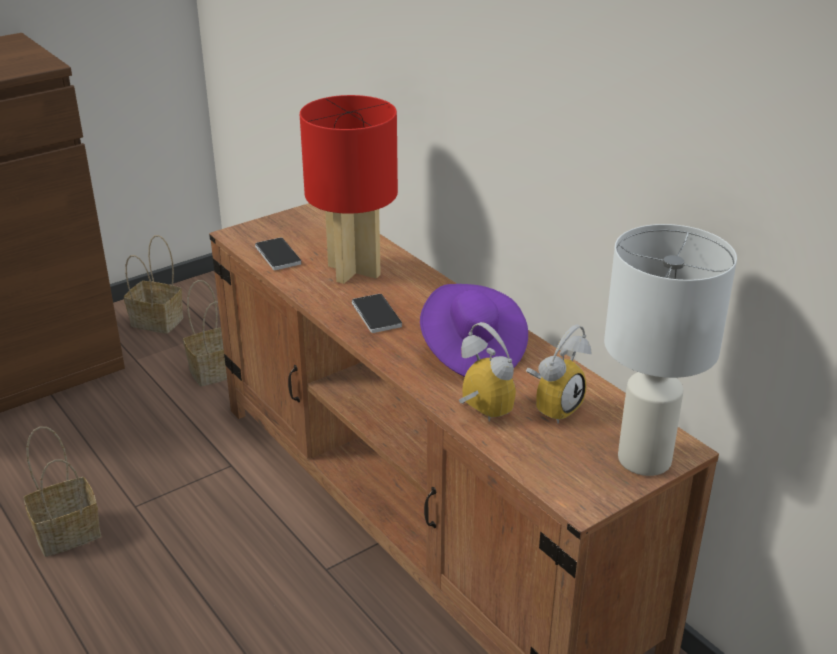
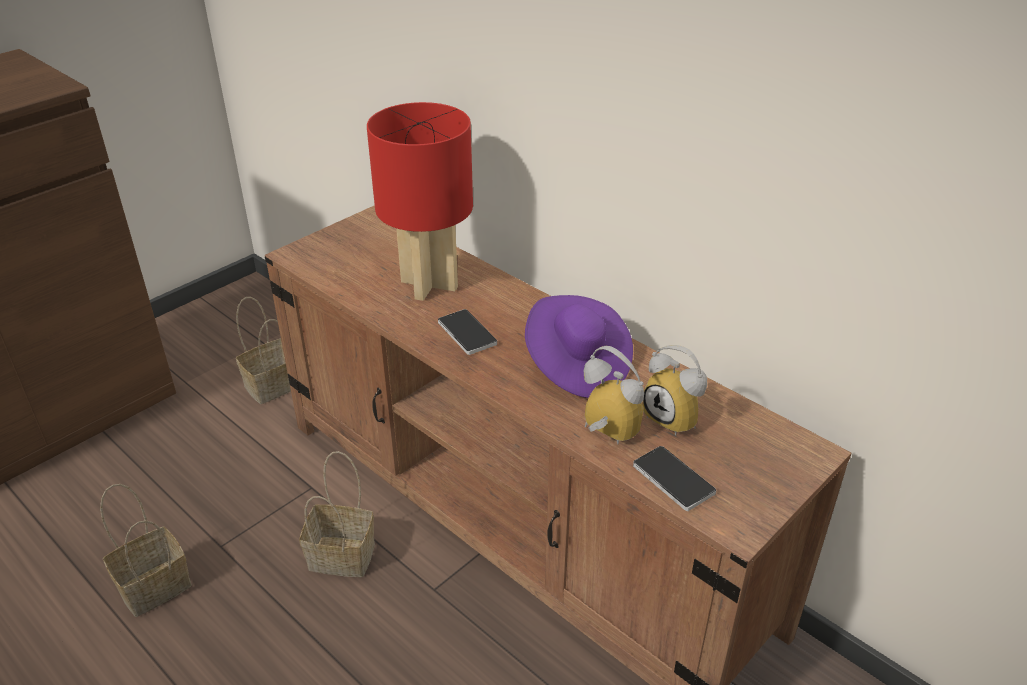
camera: 10 degrees left, 5 degrees up
basket [124,235,183,334] -> basket moved to [299,451,375,577]
phone [255,237,301,270] -> phone moved to [633,446,716,511]
alarm clock [526,324,592,424] -> alarm clock turned 105 degrees clockwise [643,345,707,436]
white table lamp [604,224,737,476] -> none

